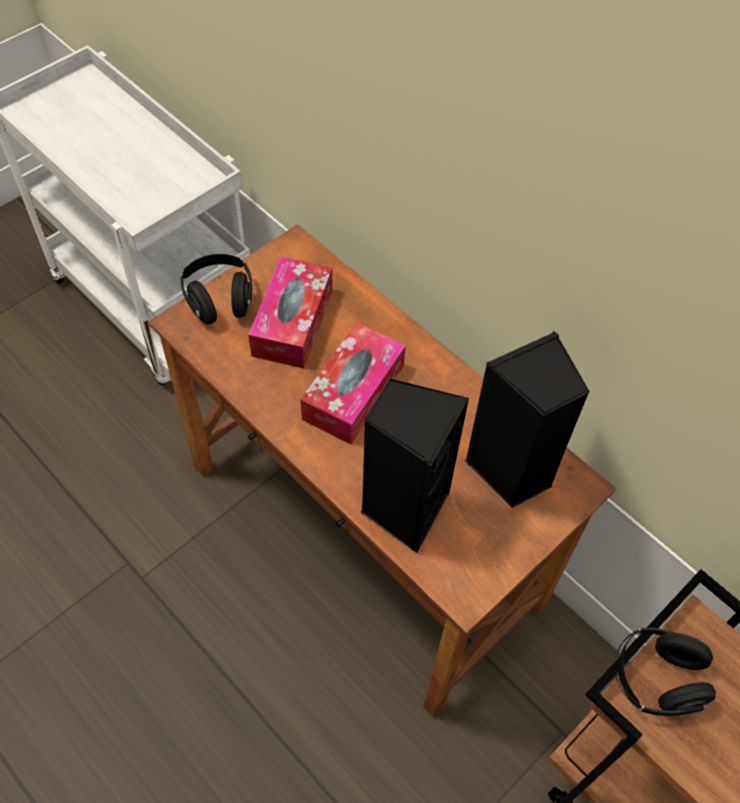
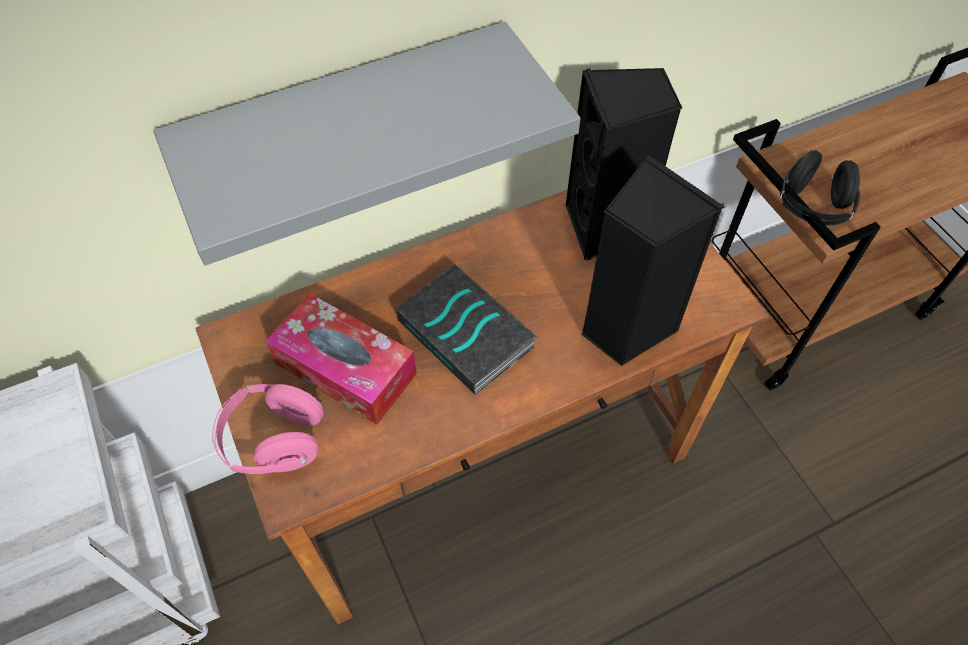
camera: 70 degrees left, 0 degrees up
black headphones [180,254,252,324] -> pink headphones [212,384,323,474]
tissue box [300,323,406,444] -> book [395,264,537,395]
none -> grey shelf [154,22,581,265]

